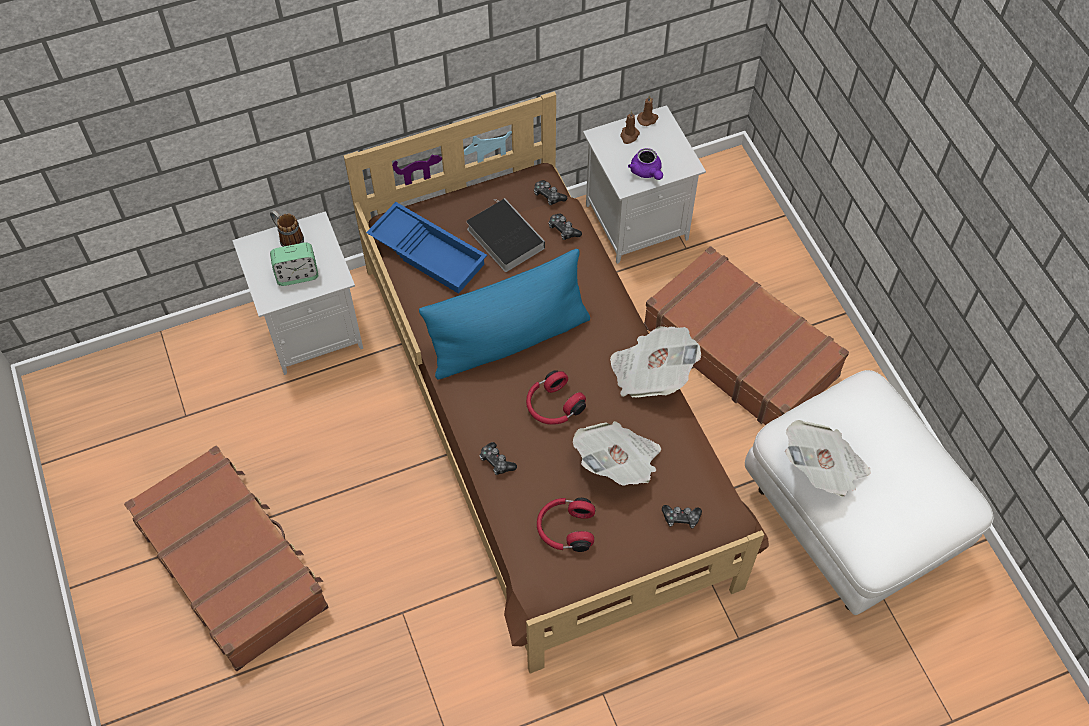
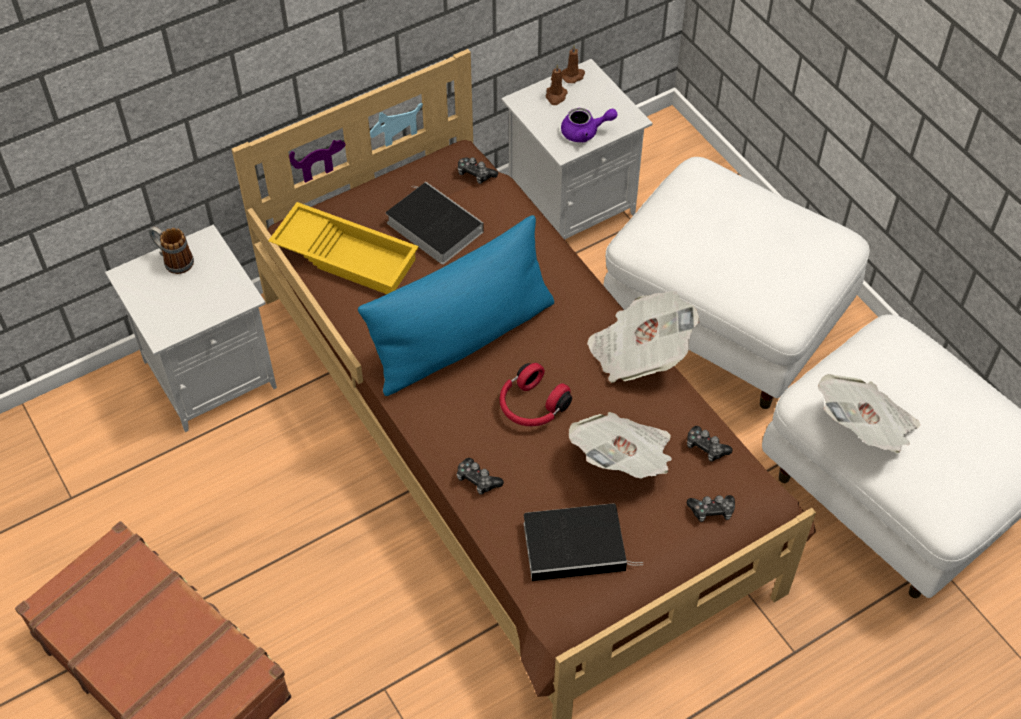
camera: 10 degrees left, 5 degrees down
alarm clock [270,242,318,286] -> none
blue tray [366,202,487,294] -> yellow tray [268,202,419,294]
red headphones [537,498,595,552] -> book [524,504,643,581]
game controller [548,213,582,240] -> game controller moved to [687,426,732,462]
purple teapot [628,148,663,180] -> purple teapot turned 60 degrees counterclockwise [561,108,618,142]
brown suitcase [644,246,849,425] -> white ottoman [603,157,870,409]

